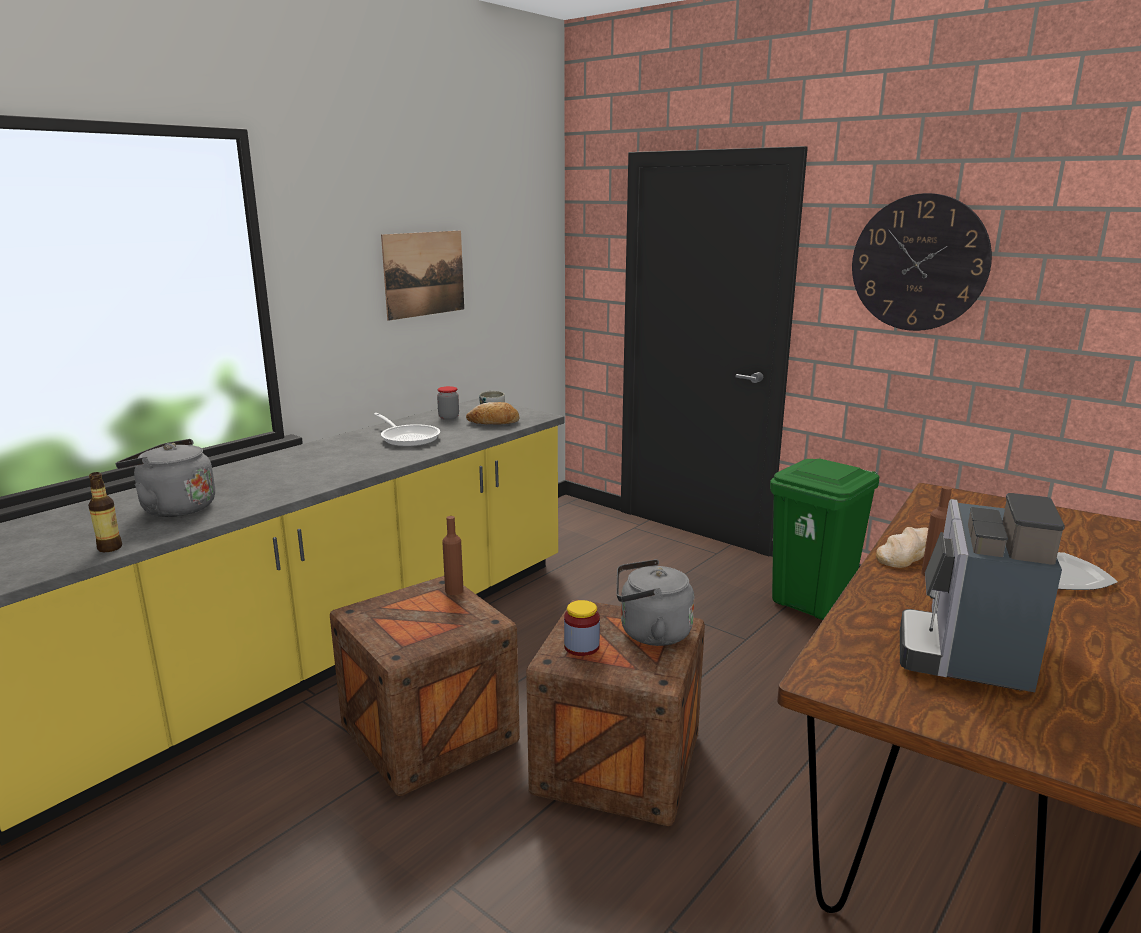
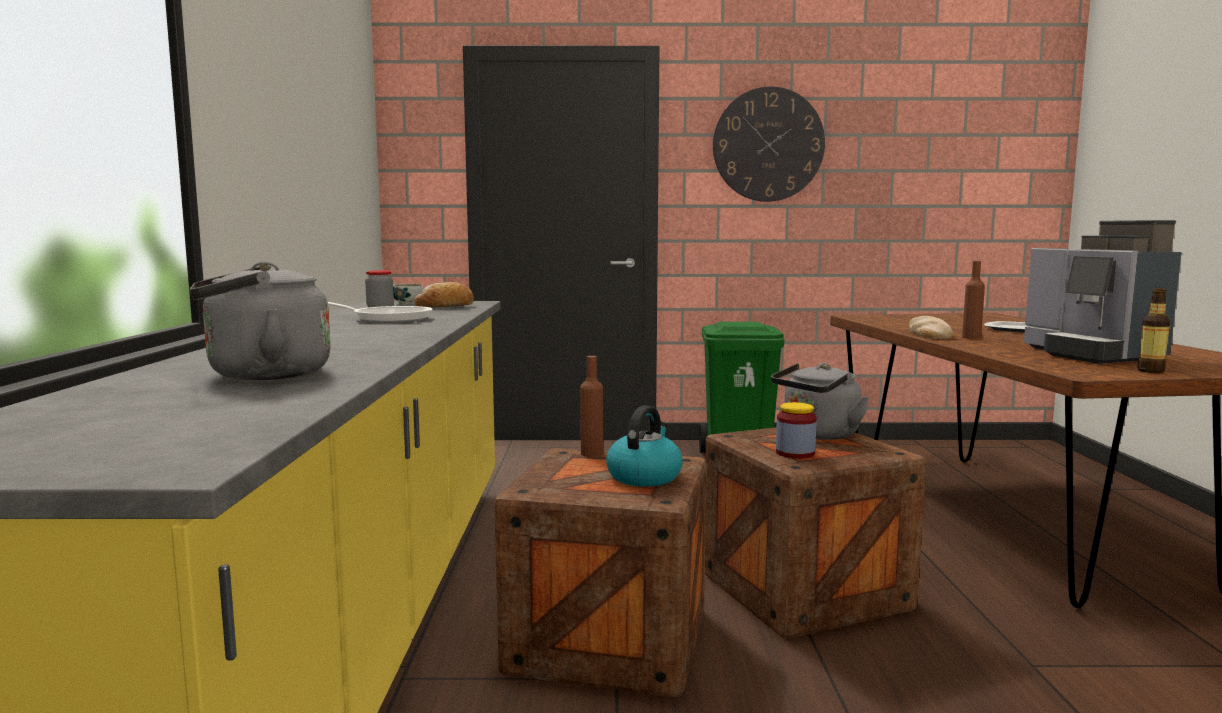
camera: 40 degrees left, 10 degrees down
bottle [88,472,122,552] -> bottle moved to [1137,288,1170,373]
picture [381,231,464,321] -> none
none -> kettle [606,405,683,487]

